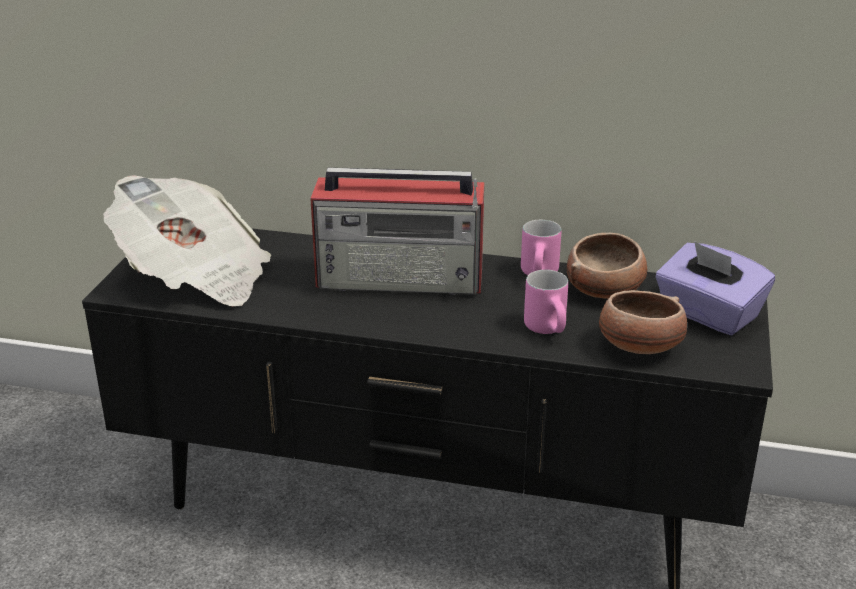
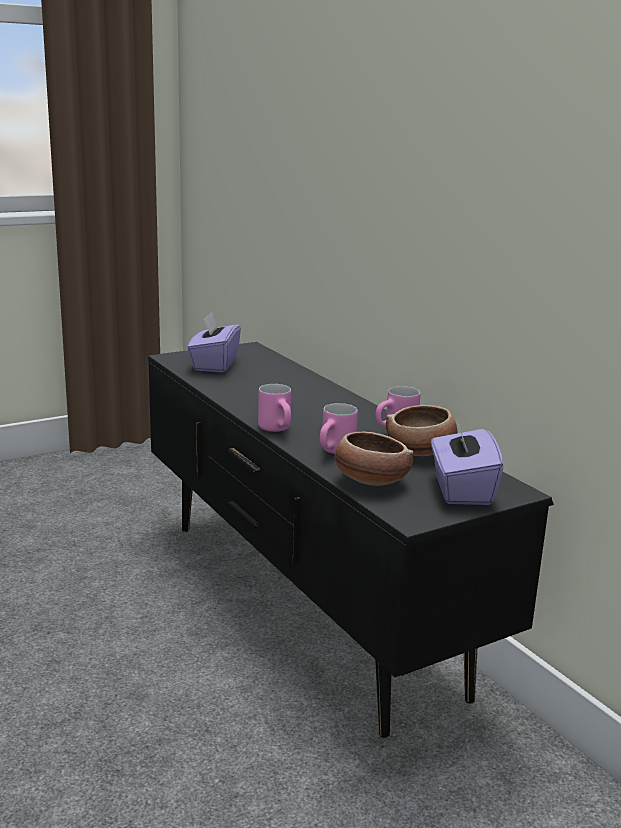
camera: 45 degrees right, 10 degrees down
newspaper [103,175,271,306] -> purple tissue box [187,312,241,373]
radio [310,167,485,295] -> none
none -> pink mug [258,384,291,432]

